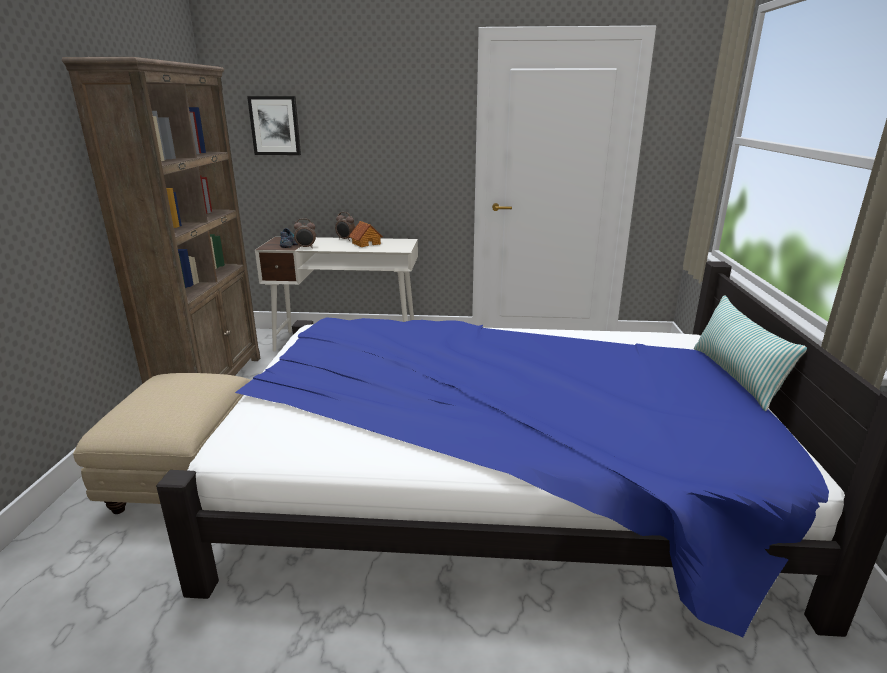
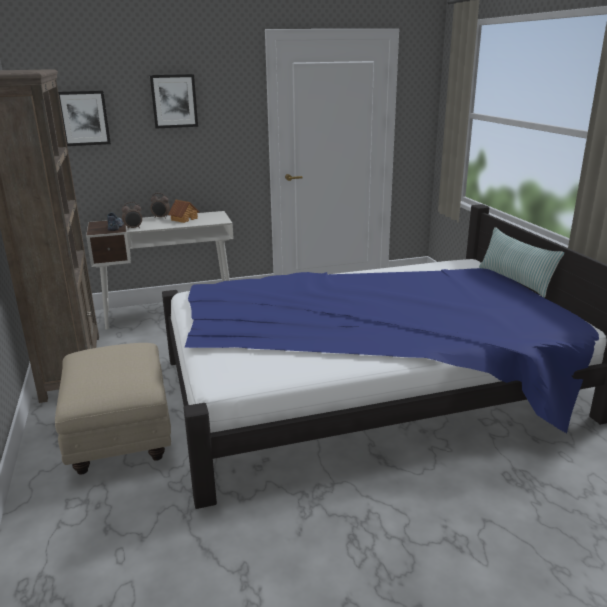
camera: 20 degrees left, 0 degrees up
none -> picture [150,74,198,129]

